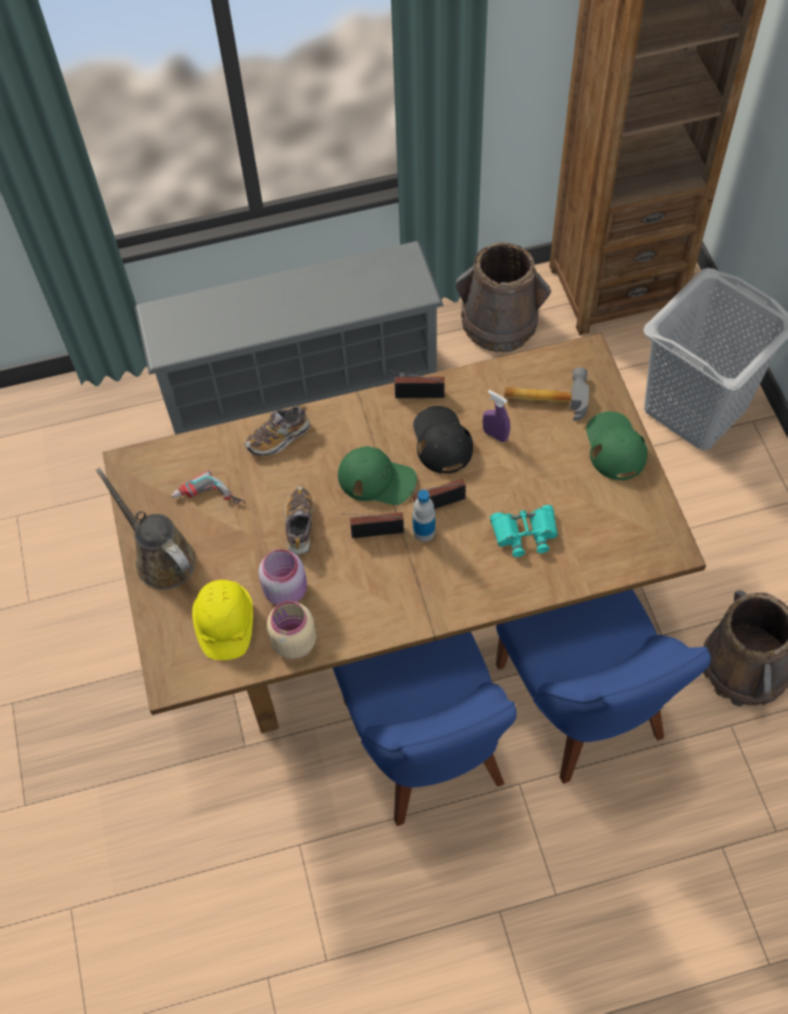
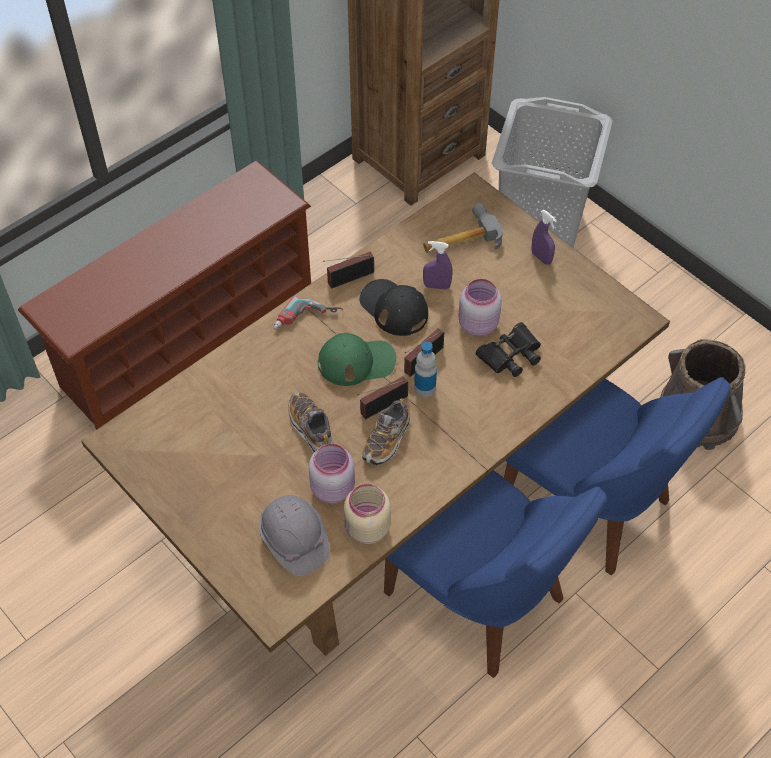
camera: 30 degrees left, 5 degrees down
brown watering can [96,468,196,590] -> none
grey shoe rack [135,241,444,435] -> brown shoe rack [18,161,311,430]
power drill [171,471,246,504] -> power drill moved to [274,296,343,330]
yellow hard hat [192,580,253,660] -> grey hard hat [259,495,330,576]
shoe [245,405,310,456] -> shoe moved to [362,398,410,465]
brown bucket [456,242,551,352] -> none
turquoise binoculars [490,505,558,557] -> black binoculars [476,322,541,377]
green cap [586,411,648,480] -> purple spray bottle [531,210,557,265]
none -> pink jar [458,279,502,336]

